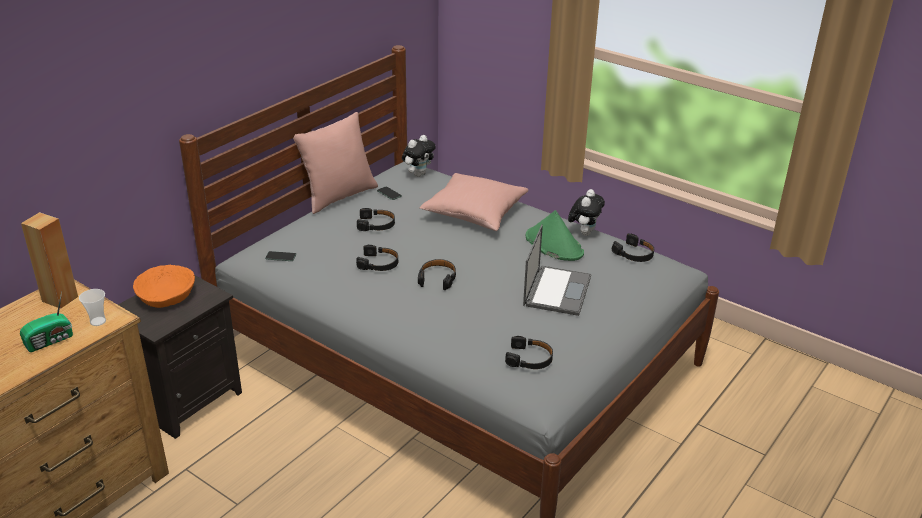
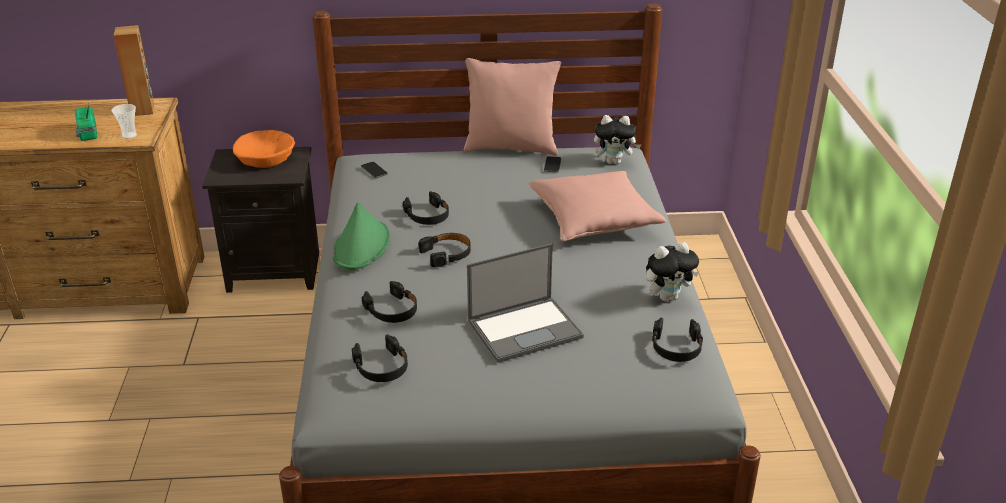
camera: 50 degrees right, 0 degrees up
radio [20,291,73,352] -> radio turned 60 degrees clockwise [75,104,97,141]
black headphones [357,208,395,231] -> black headphones moved to [362,281,417,323]
green hat [526,210,584,261] -> green hat moved to [333,202,390,270]

